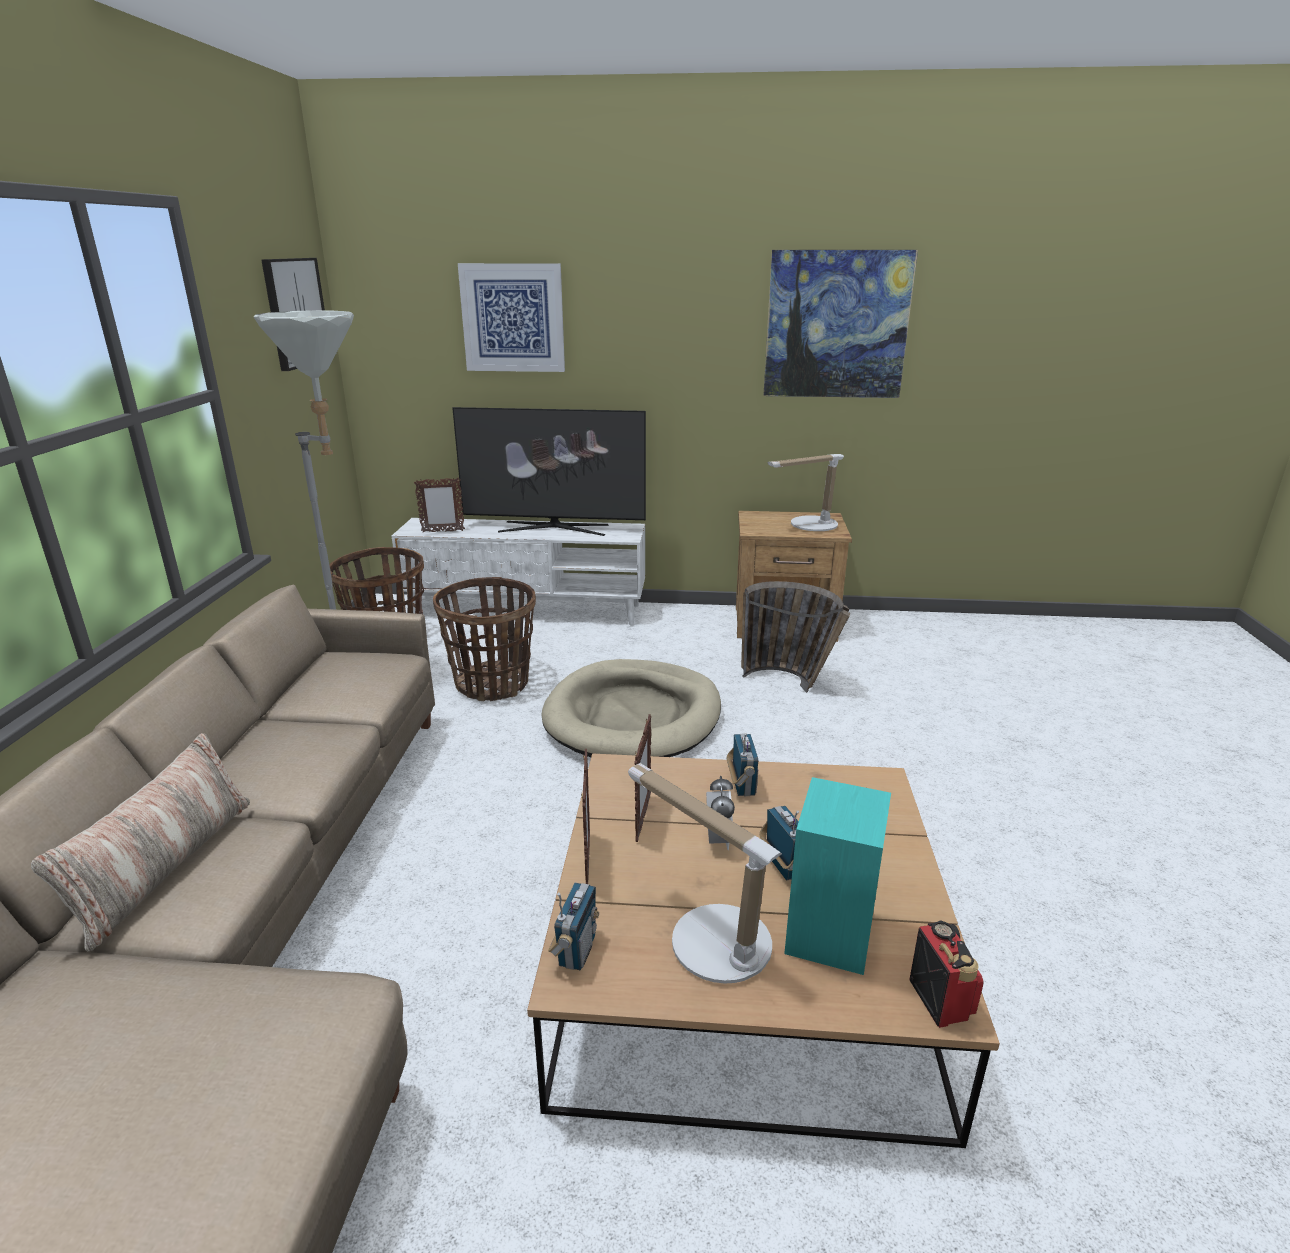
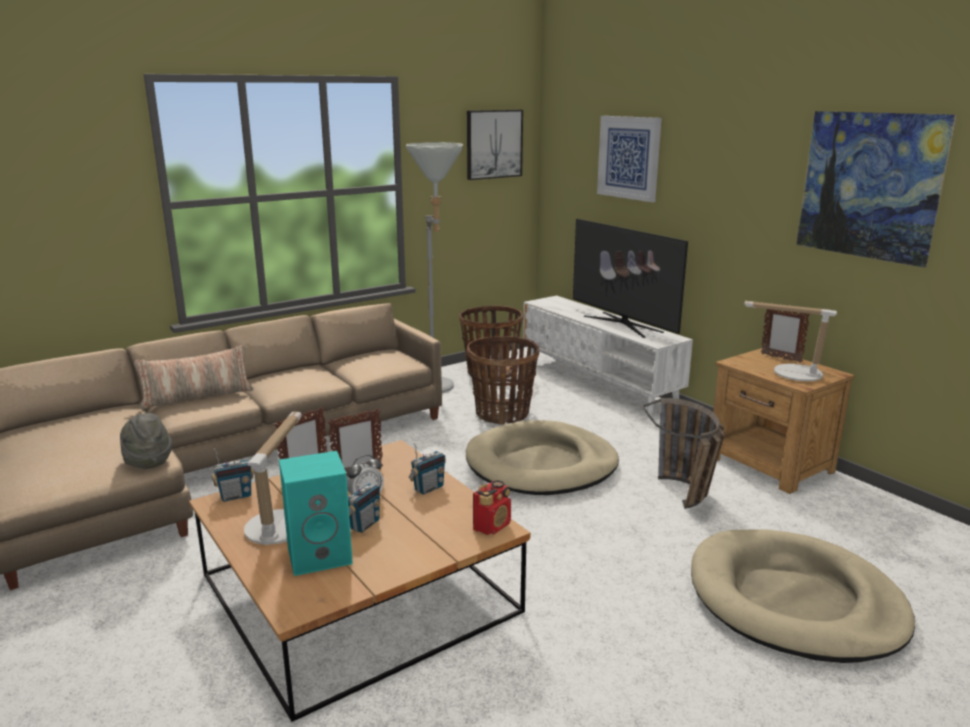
camera: 50 degrees right, 5 degrees down
picture frame [414,477,465,533] -> picture frame moved to [761,309,810,363]
radio [909,920,984,1028] -> radio moved to [473,480,511,535]
none -> grey hat [120,413,173,469]
none -> beige dog bed [691,529,915,663]

